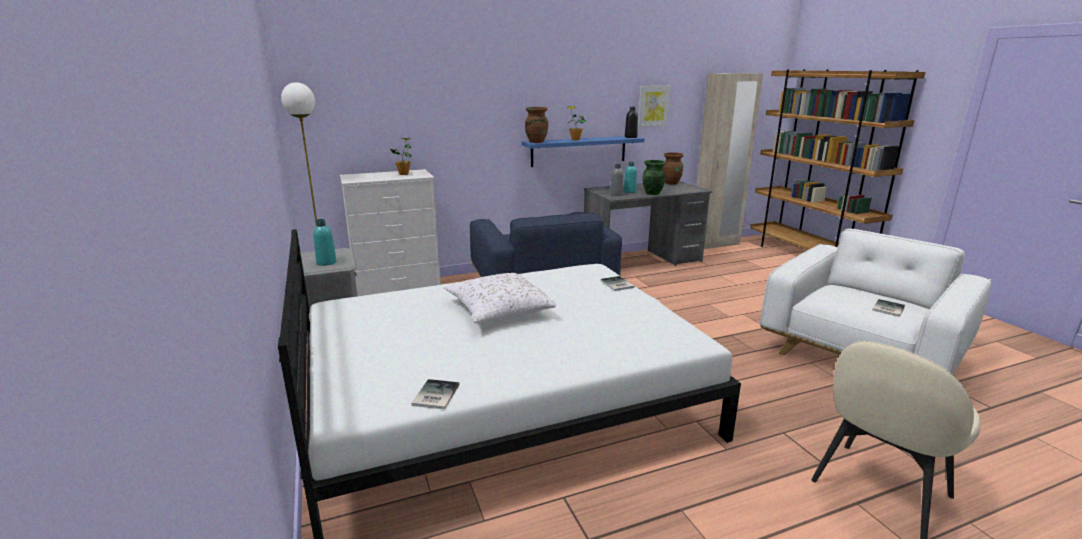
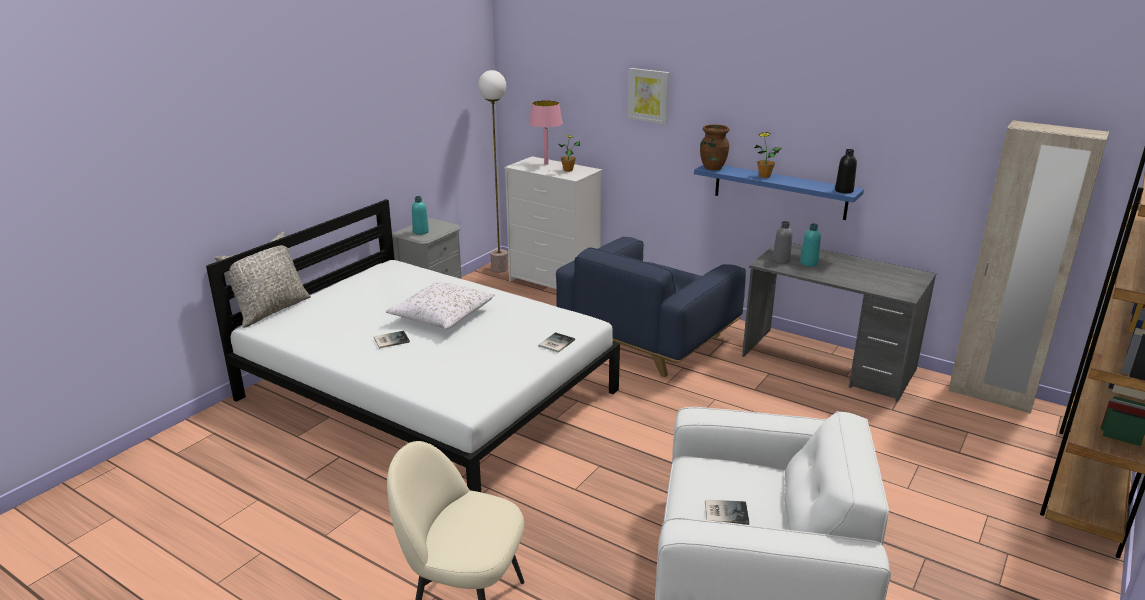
camera: 55 degrees right, 5 degrees up
book [411,379,460,410] -> book moved to [374,331,410,348]
picture [638,86,671,127] -> picture moved to [628,68,670,124]
green vase [642,160,665,195] -> none
brown vase [663,152,683,185] -> none
none -> grey pillow [214,232,311,328]
none -> pink table lamp [529,100,563,165]

